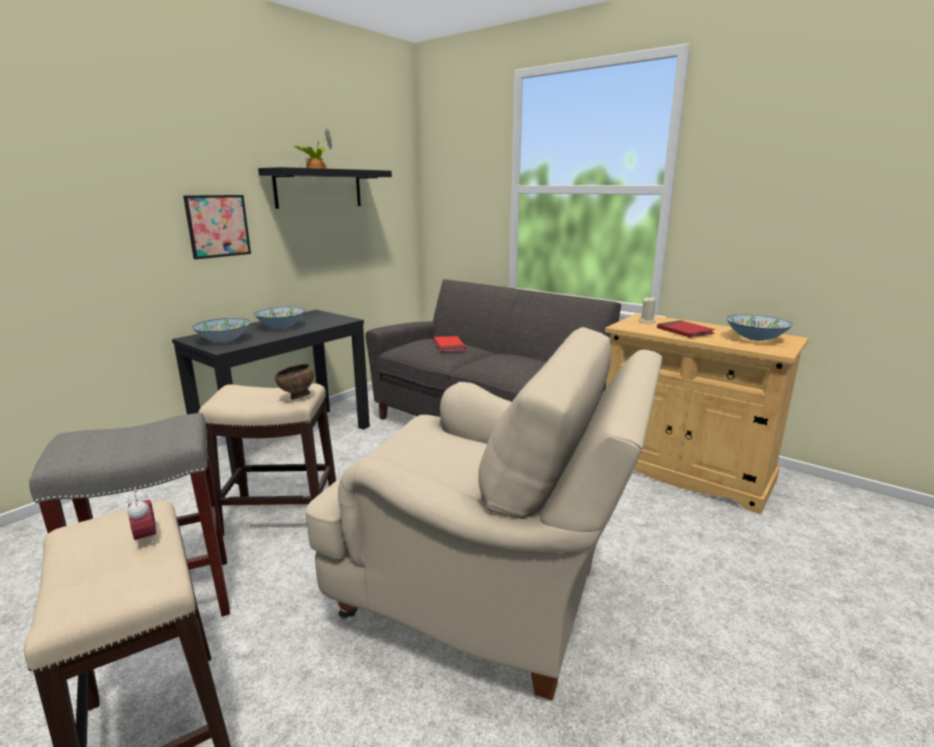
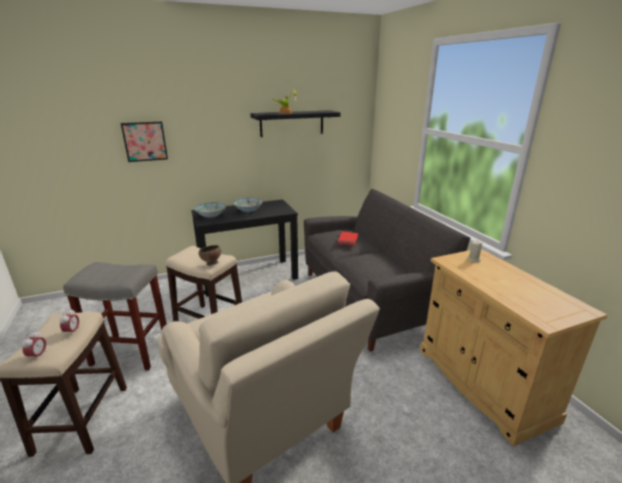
camera: 30 degrees right, 5 degrees up
picture [183,195,251,259] -> picture moved to [121,122,168,162]
red book [657,320,715,338] -> none
bowl [726,315,793,341] -> none
none -> alarm clock [22,331,46,361]

